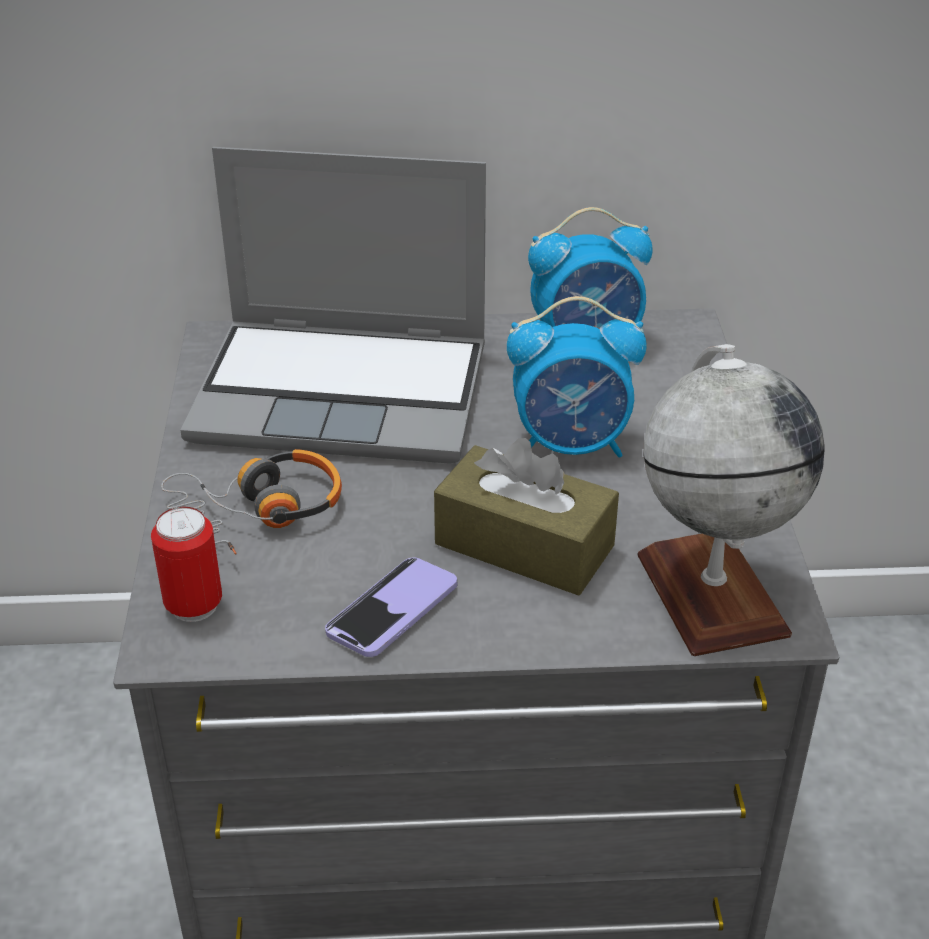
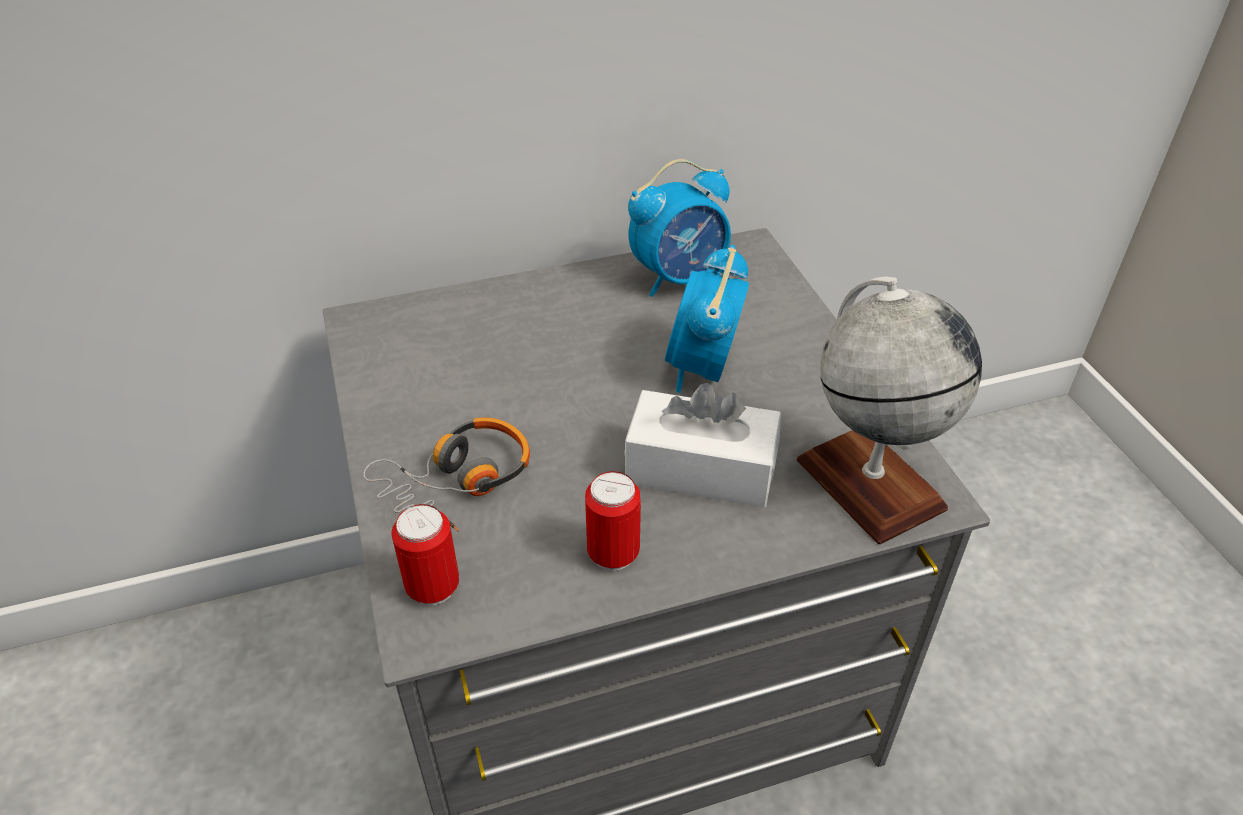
camera: 15 degrees left, 5 degrees up
laptop [180,147,486,464] -> none
phone [325,558,458,657] -> can [585,471,641,571]
brown tissue box [434,438,619,596] -> white tissue box [625,383,781,508]
alarm clock [507,296,647,458] -> alarm clock turned 120 degrees clockwise [665,245,749,393]

